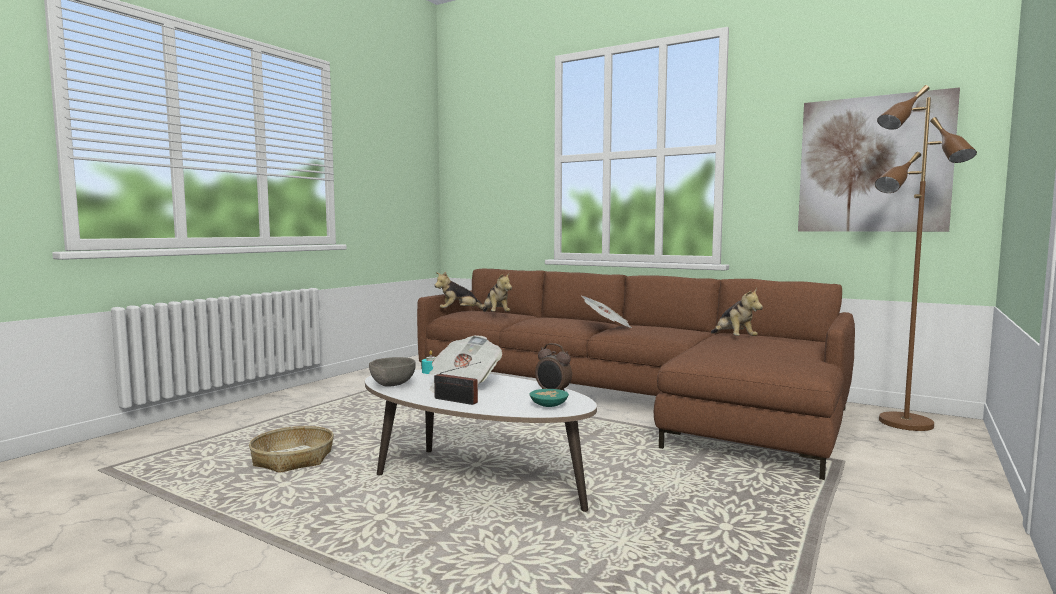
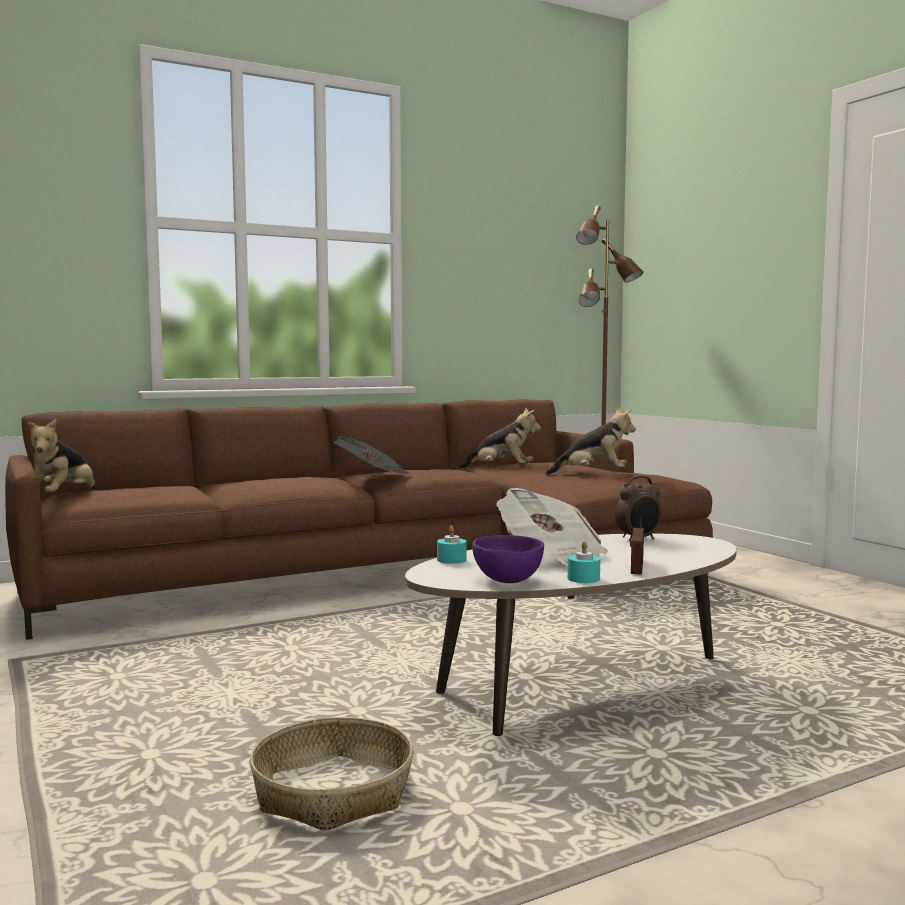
camera: 60 degrees left, 0 degrees up
grey bowl [369,357,416,386] -> purple bowl [472,535,544,583]
radio [434,362,481,405] -> radio turned 135 degrees clockwise [630,516,644,575]
plush toy [480,273,512,312] -> plush toy moved to [546,407,636,475]
turquoise bowl [529,389,569,407] -> none
picture [798,87,960,232] -> none
none -> turquoise candle [568,541,600,583]

